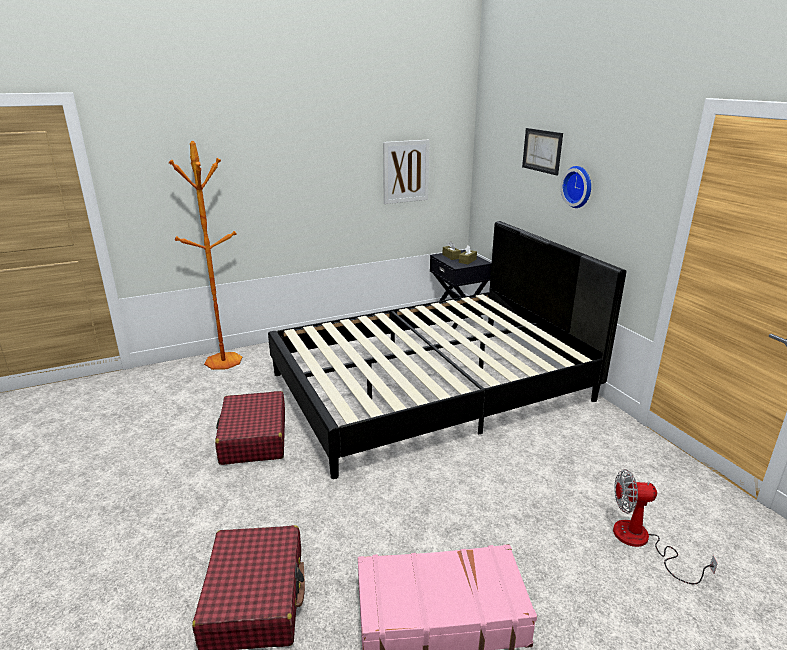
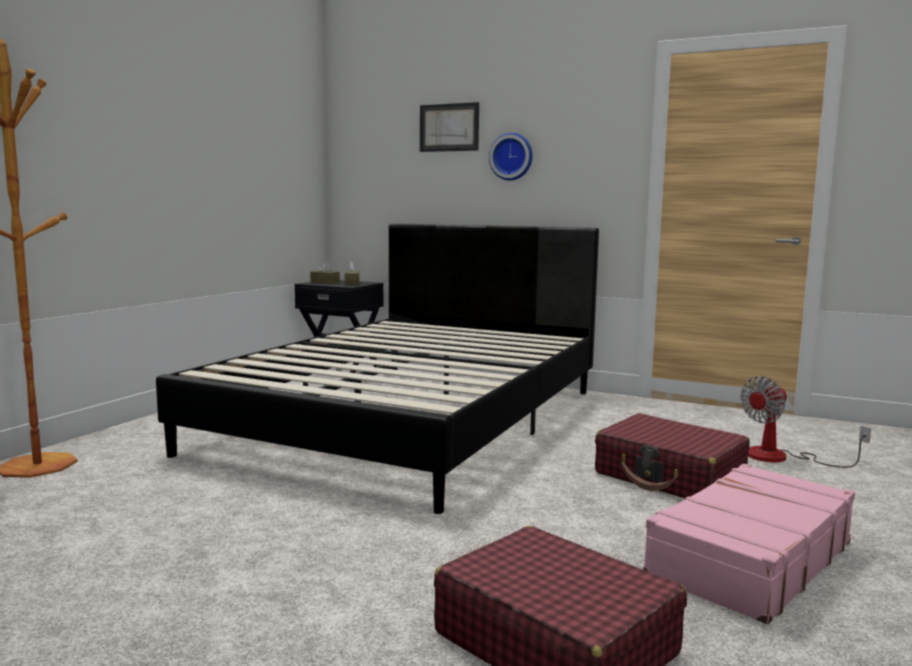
camera: 40 degrees left, 15 degrees down
red suitcase [215,391,285,465] -> red suitcase moved to [595,413,750,498]
picture [383,140,430,204] -> none

